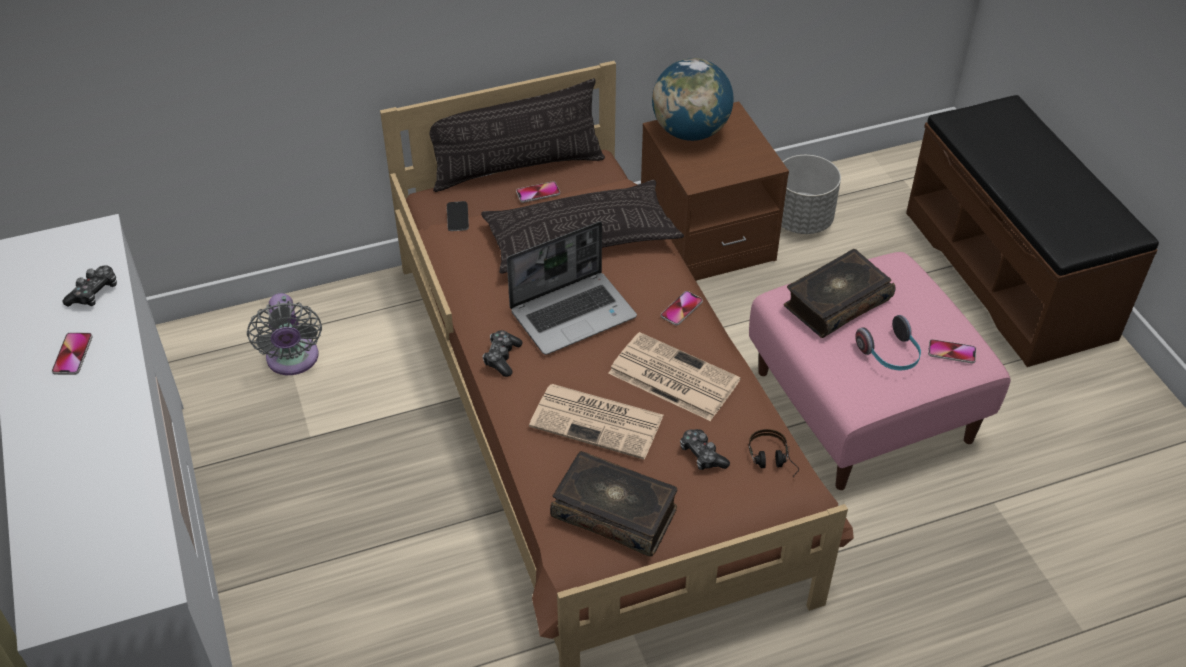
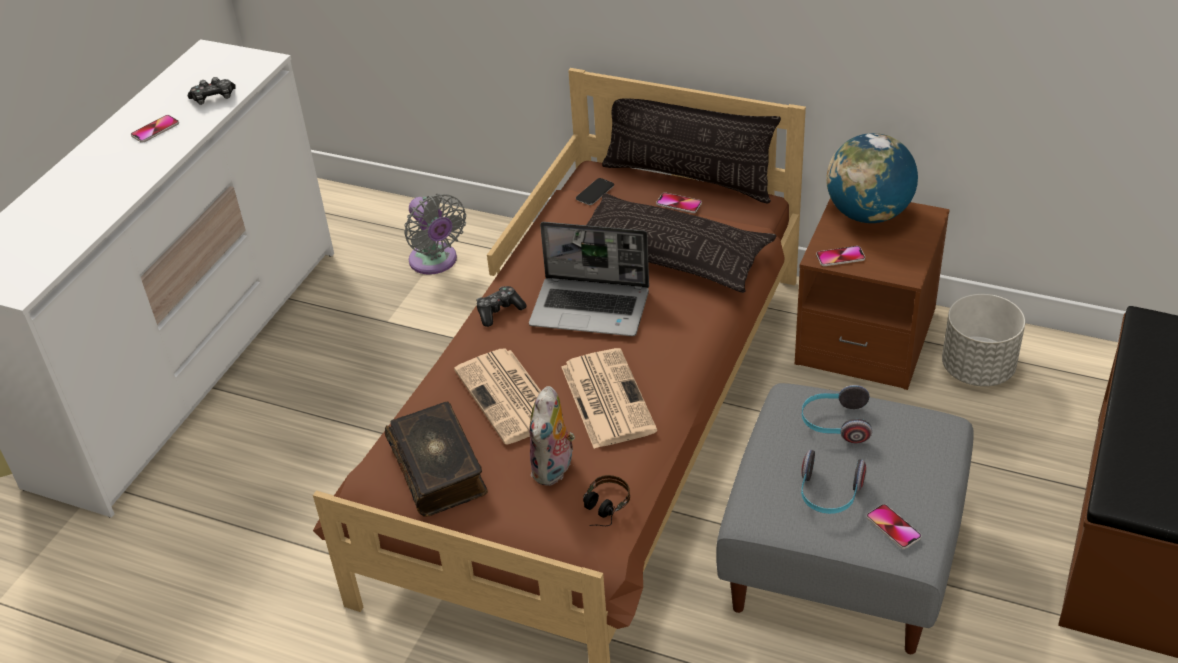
camera: 45 degrees right, 5 degrees down
grey fan [247,293,322,375] -> grey fan turned 60 degrees counterclockwise [404,193,466,275]
phone [661,291,703,326] -> phone moved to [816,246,865,266]
game controller [680,429,730,470] -> plush toy [529,386,575,486]
pink ottoman [749,252,1011,490] -> grey ottoman [716,383,974,654]
book [784,249,895,338] -> headphones [801,385,872,443]

